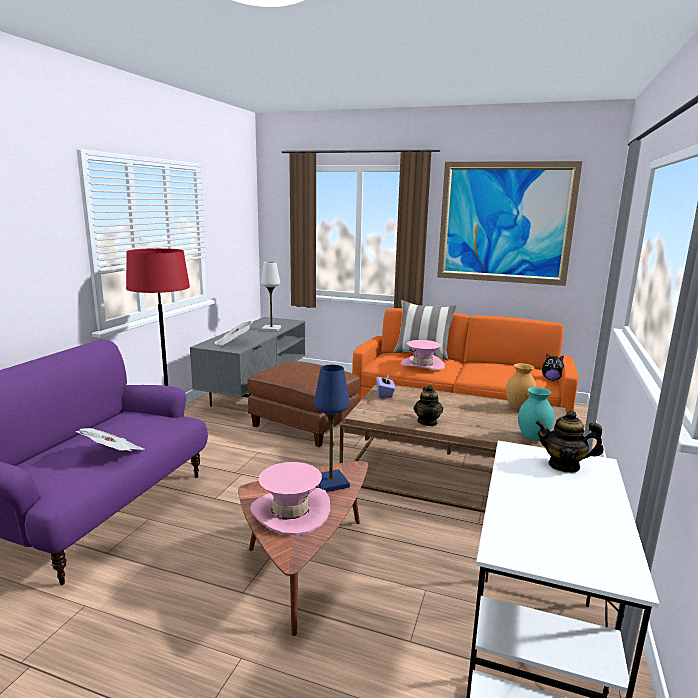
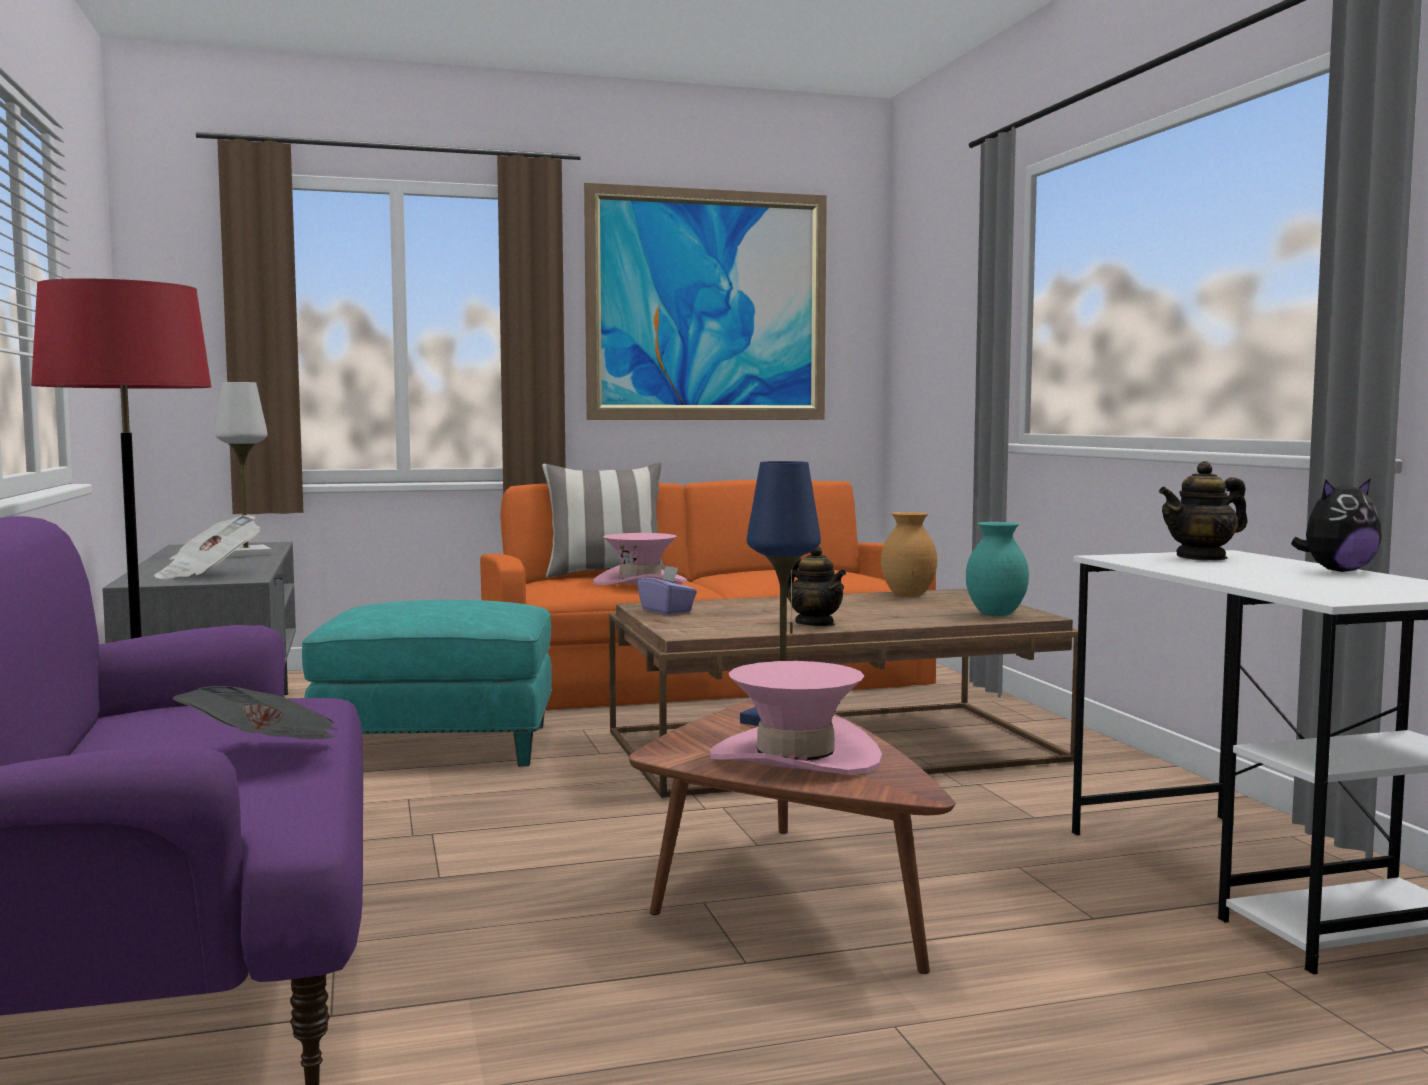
camera: 35 degrees left, 10 degrees down
brown ottoman [248,361,360,447] -> turquoise ottoman [302,600,553,766]
plush toy [542,354,564,380] -> plush toy moved to [1291,478,1382,572]

